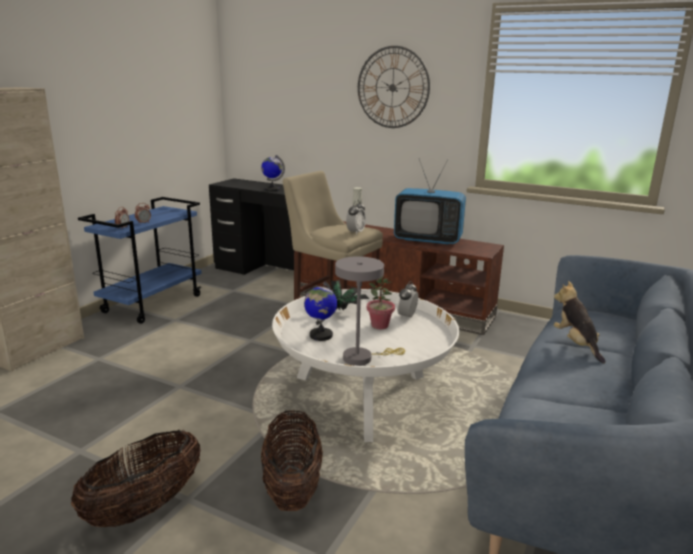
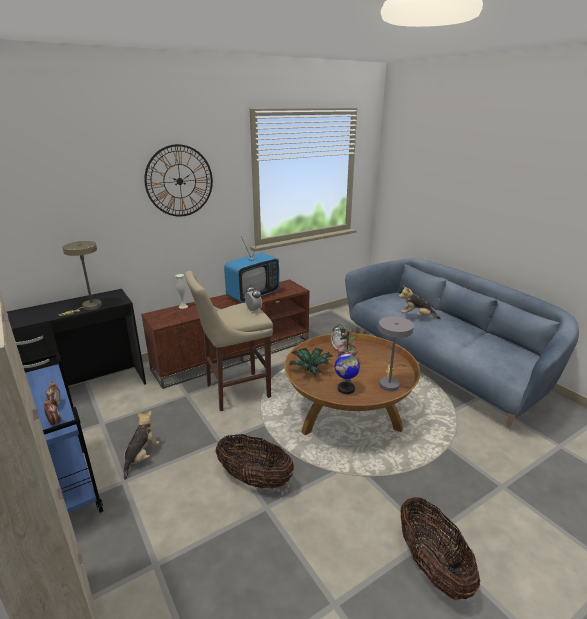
camera: 60 degrees left, 5 degrees up
globe [261,155,285,192] -> beige table lamp [59,241,102,316]
basket [261,410,323,511] -> basket moved to [215,434,294,488]
white coffee table [272,289,459,442] -> brown coffee table [284,333,420,435]
none -> plush toy [124,410,160,480]

